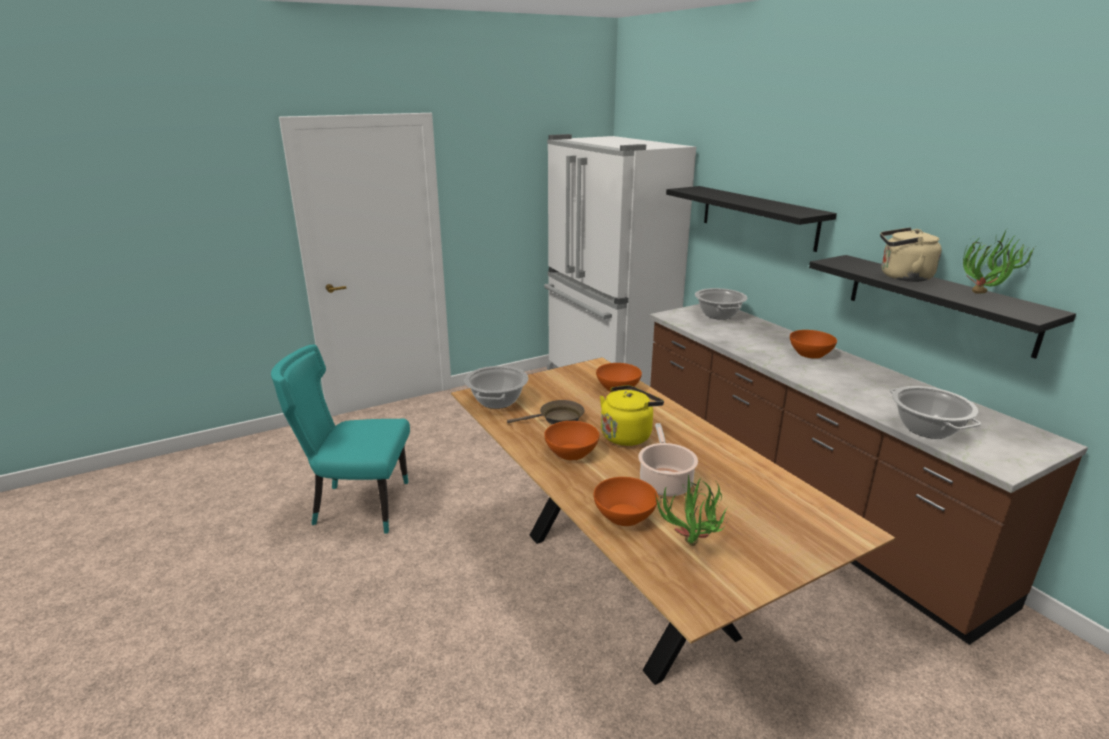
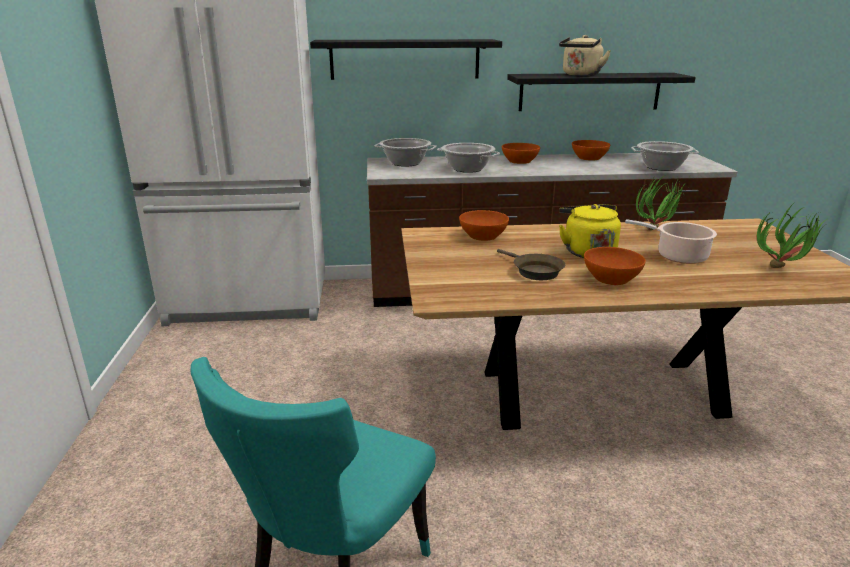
camera: 65 degrees left, 0 degrees up
cooking pot [465,366,528,409] -> cooking pot moved to [437,143,500,173]
brown frying pan [507,400,584,425] -> brown frying pan turned 135 degrees clockwise [497,249,565,280]
orange bowl [594,477,658,526] -> orange bowl moved to [572,140,610,161]
potted plant [963,229,1035,294] -> potted plant moved to [636,173,687,230]

